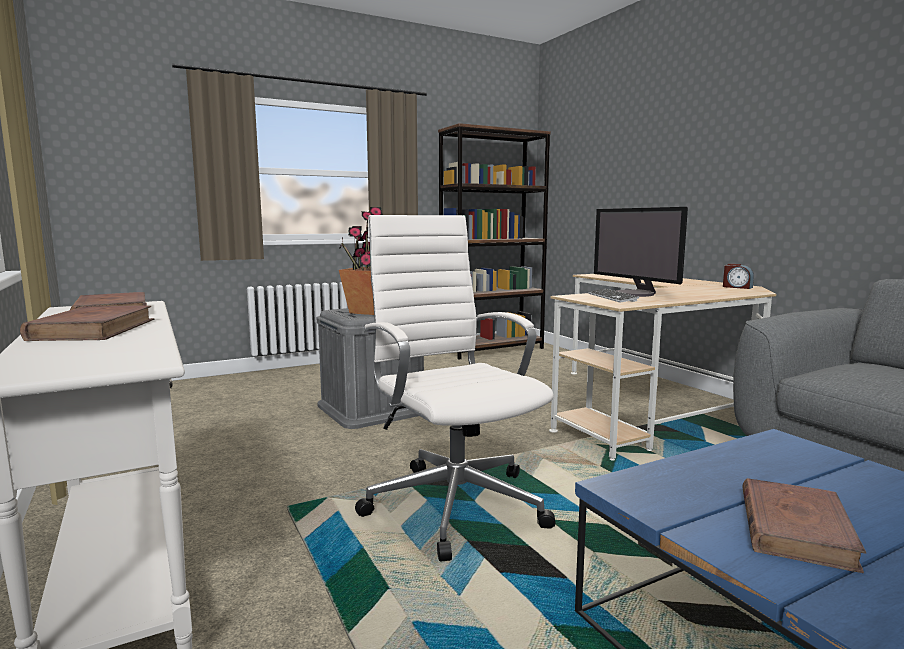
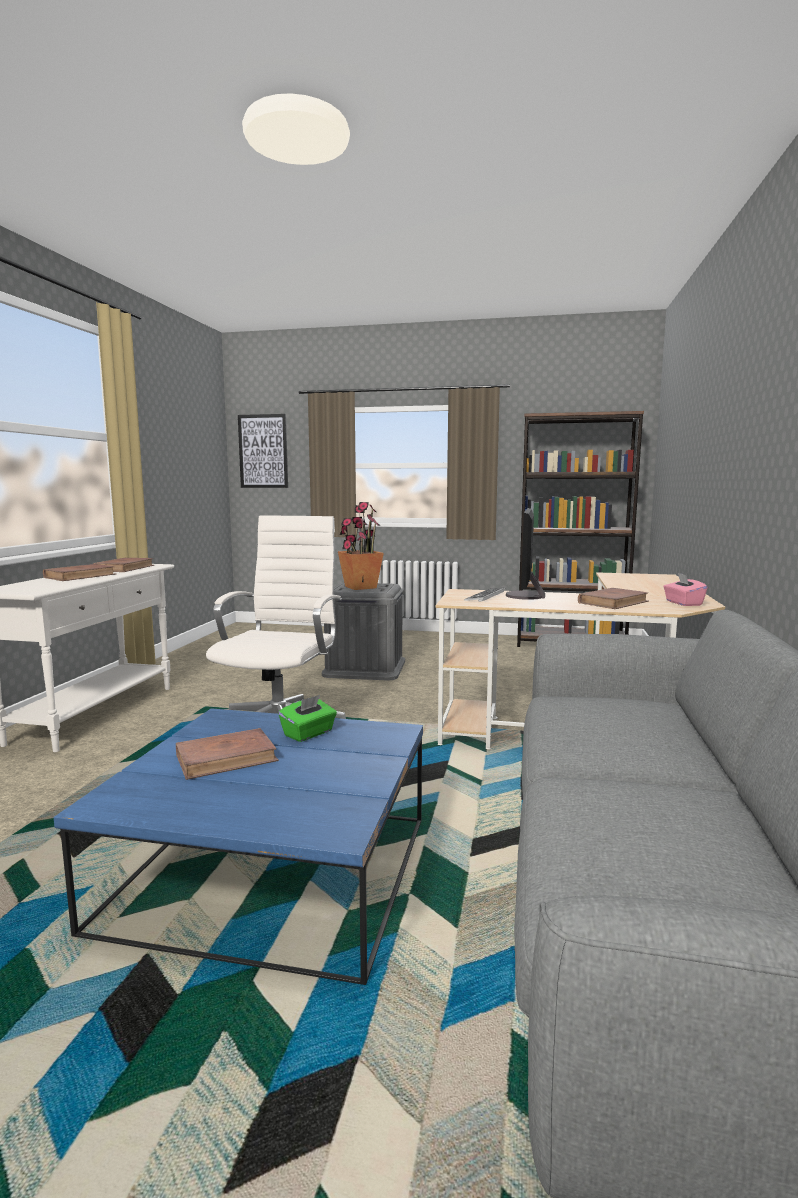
camera: 40 degrees right, 0 degrees up
alarm clock [723,264,754,289] -> pink tissue box [663,573,708,606]
none -> picture [238,414,288,488]
none -> green tissue box [278,695,337,742]
none -> brown book [578,588,649,609]

